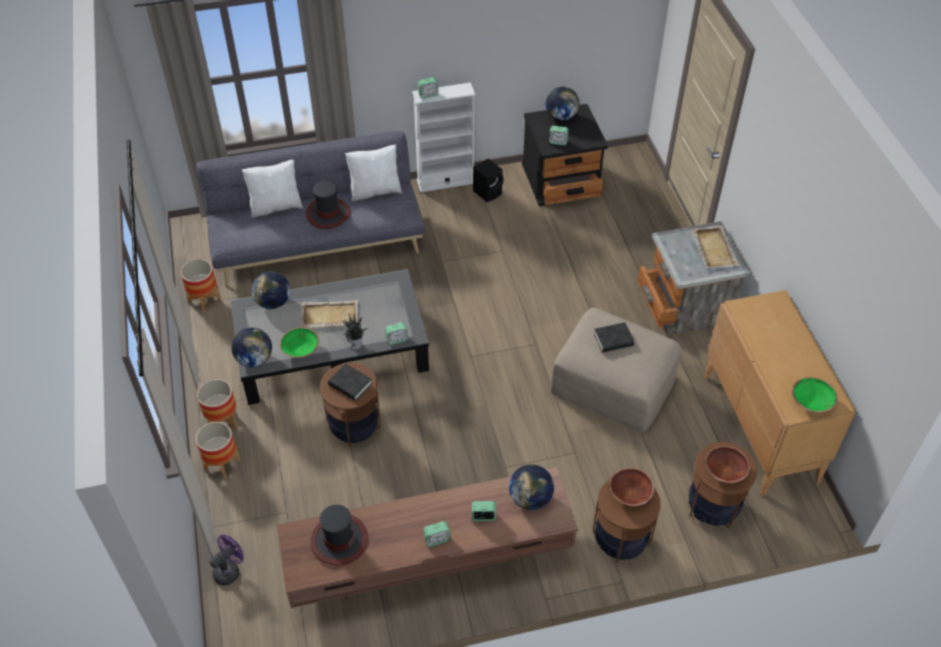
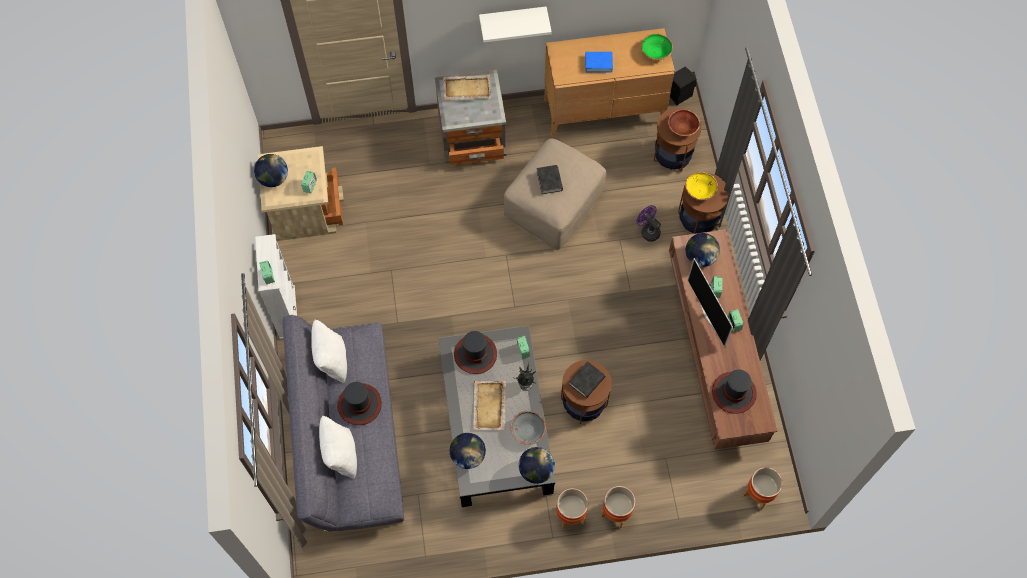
camera: 85 degrees left, 15 degrees up
planter [181,259,221,312] -> planter moved to [743,467,782,510]
purple fan [209,535,244,585] -> purple fan moved to [637,205,661,242]
green bowl [280,327,319,358] -> grey bowl [510,411,546,445]
black speaker [473,158,504,202] -> black speaker moved to [670,67,697,105]
black nightstand [522,104,608,206] -> beige nightstand [258,146,344,241]
brown bowl [609,468,654,506] -> yellow bowl [685,172,718,200]
none -> hat [454,331,497,374]
none -> white shelf [479,7,552,42]
none -> blue book [585,52,613,73]
none -> television [688,258,733,347]

